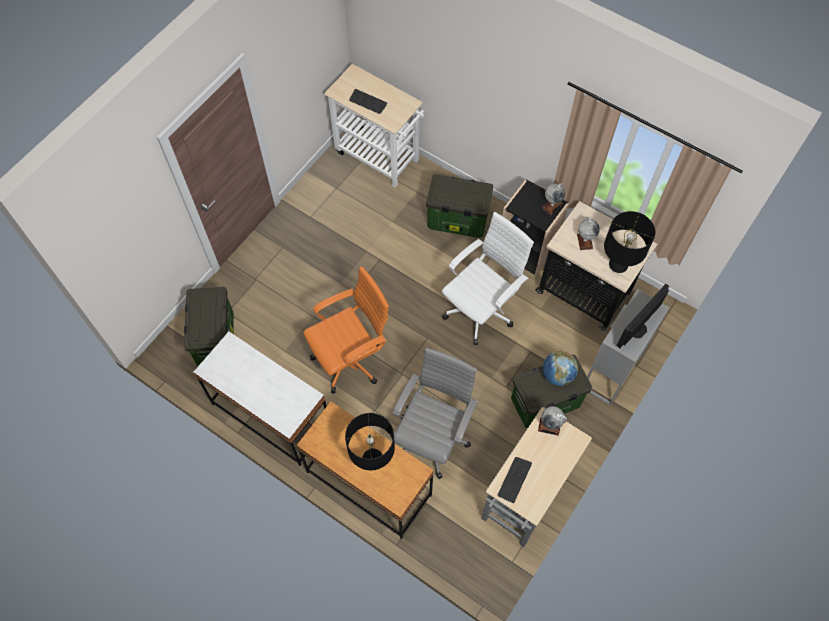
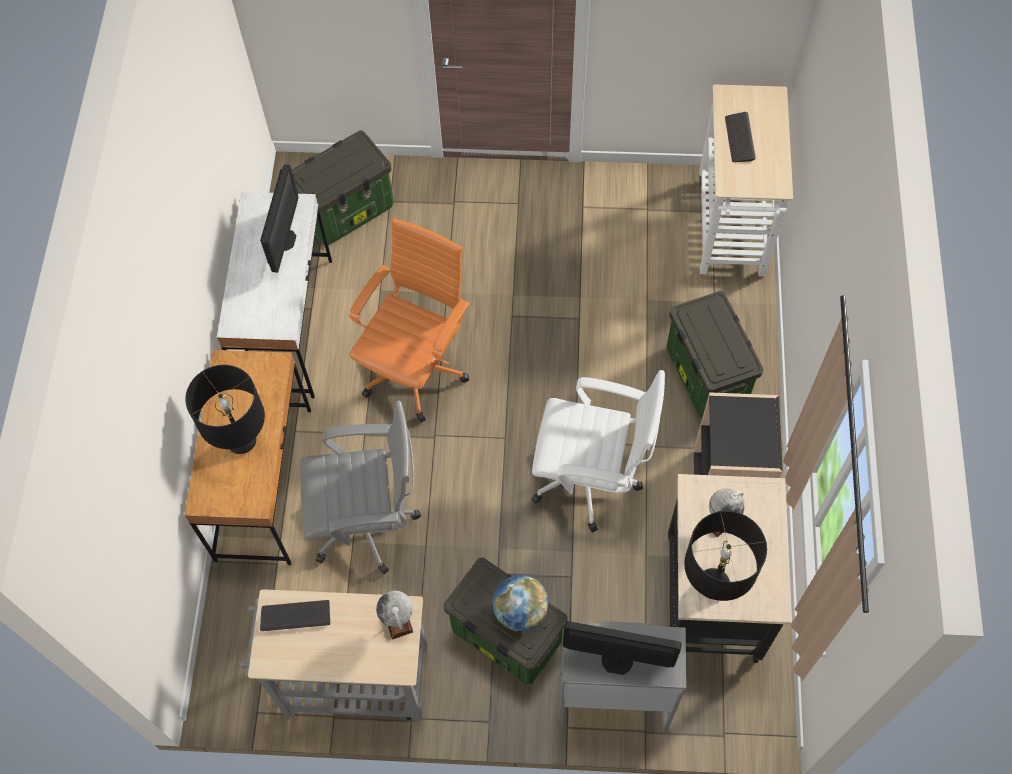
camera: 60 degrees right, 0 degrees up
orange office chair [303,266,389,393] -> orange office chair turned 90 degrees counterclockwise [349,218,470,423]
globe [542,183,565,215] -> none
none -> monitor [260,164,298,273]

